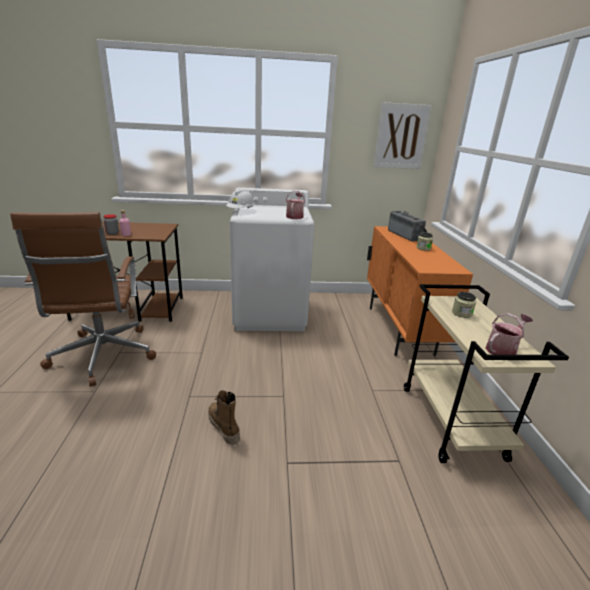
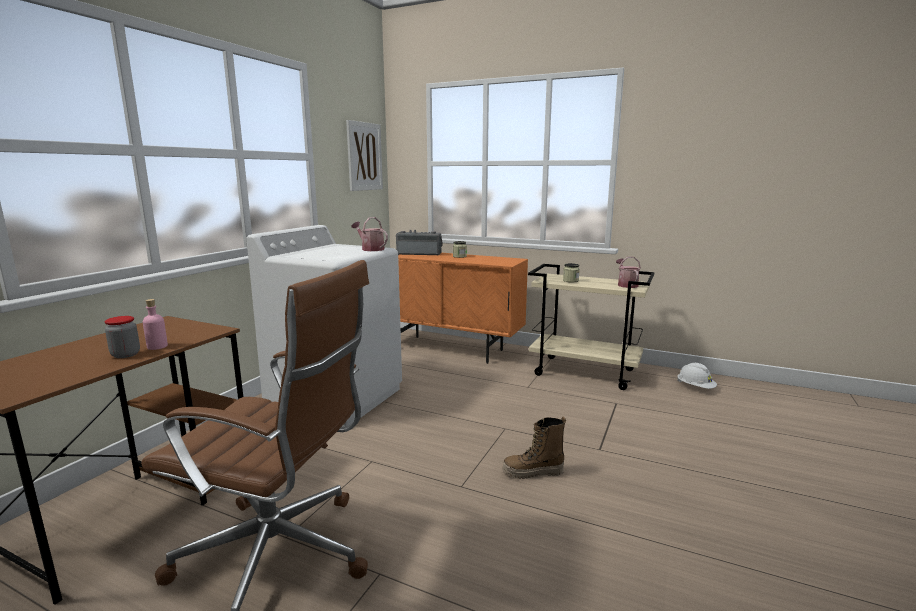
camera: 60 degrees left, 10 degrees down
white hard hat [226,189,255,209] -> white hard hat moved to [677,363,717,389]

